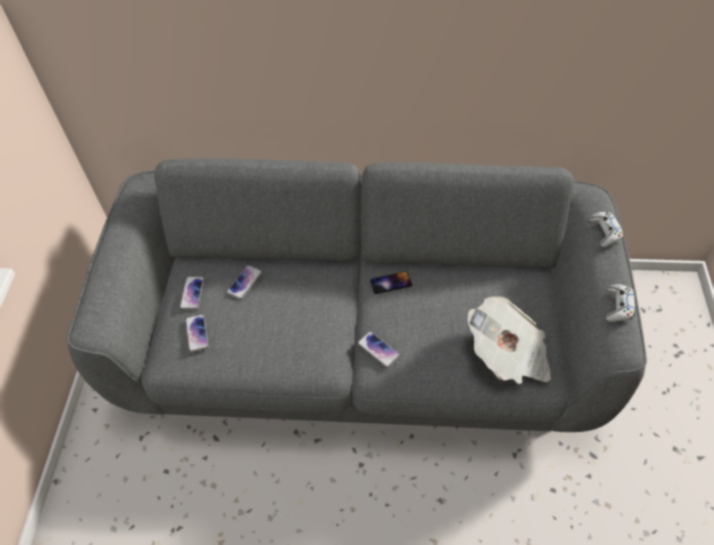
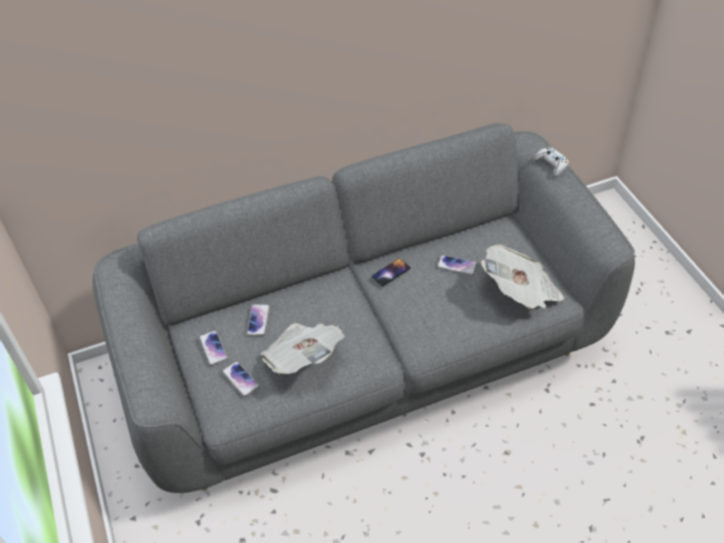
camera: 25 degrees left, 5 degrees down
phone [357,331,400,368] -> phone moved to [437,255,477,275]
white game controller [606,284,635,322] -> none
none -> newspaper [260,323,345,374]

